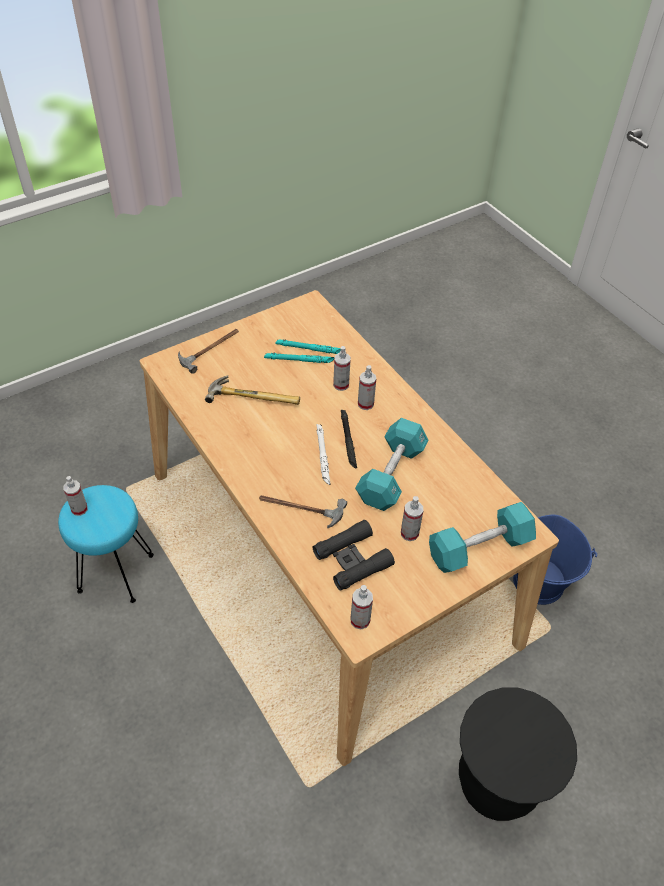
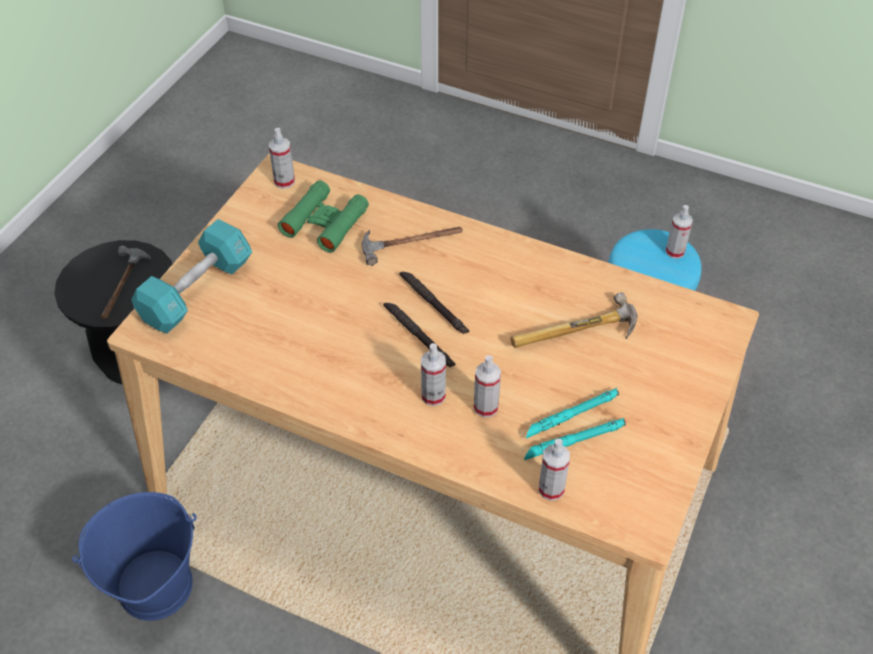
camera: 150 degrees right, 0 degrees up
hammer [178,329,239,373] -> hammer moved to [101,246,152,319]
black binoculars [313,520,395,591] -> green binoculars [278,180,369,253]
white flashlight [317,424,330,485] -> black flashlight [399,272,469,334]
turquoise dumbbell [355,418,429,511] -> none
spray bottle [401,496,423,541] -> spray bottle moved to [539,439,570,501]

